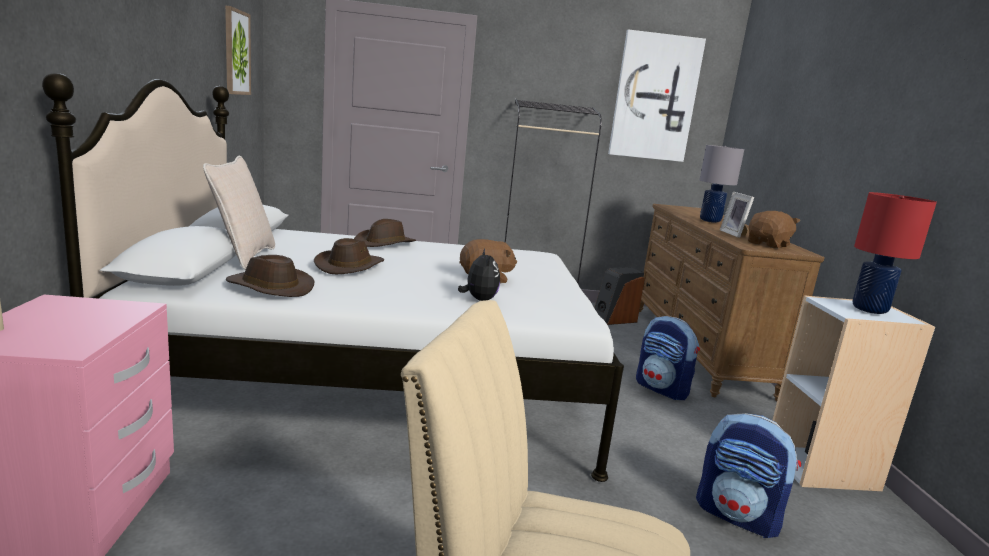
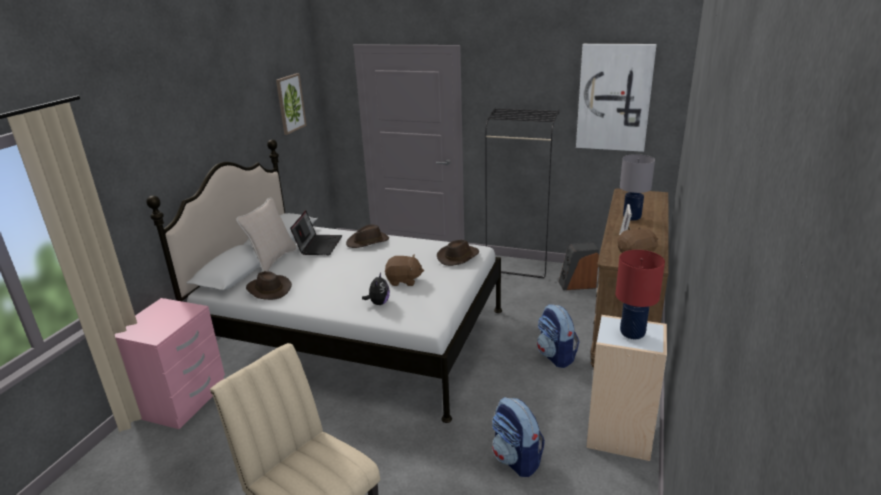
camera: 25 degrees right, 10 degrees up
brown hat [314,238,384,274] -> brown hat moved to [437,240,479,266]
none -> laptop [290,211,342,255]

